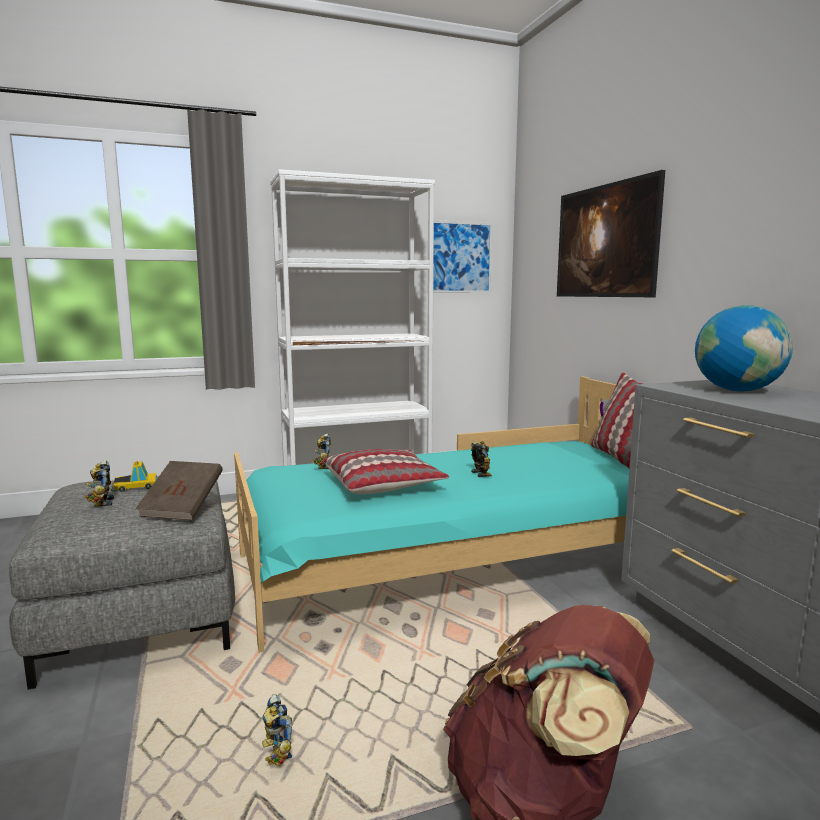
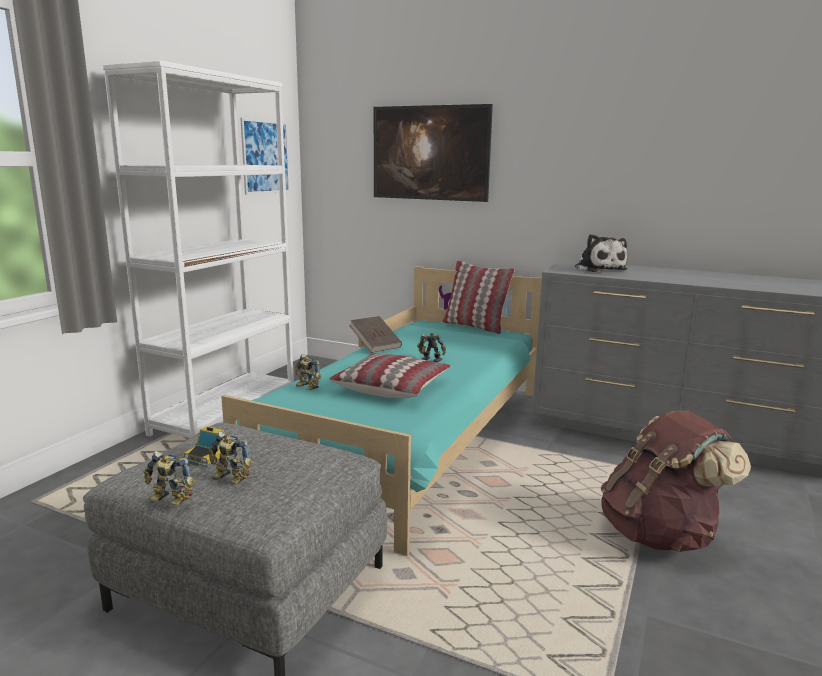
camera: 45 degrees left, 5 degrees up
brown book [136,461,223,520] -> brown book moved to [349,316,402,353]
toy robot [262,694,292,766] -> toy robot moved to [144,451,195,506]
globe [695,305,793,392] -> plush toy [575,234,627,272]

